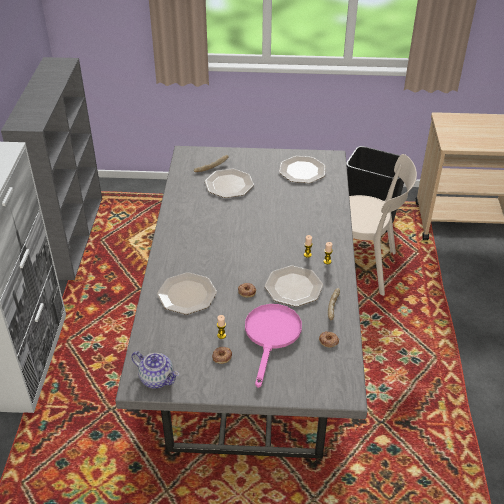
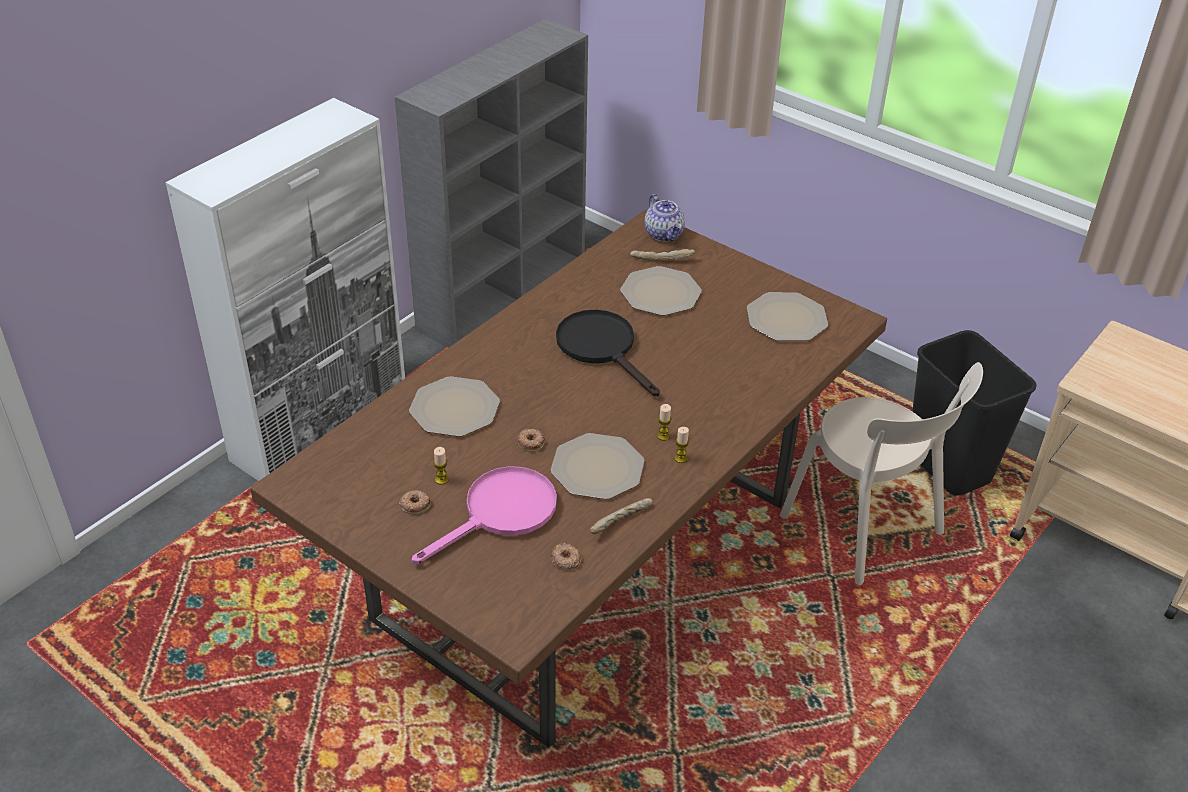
camera: 35 degrees right, 0 degrees up
grey dining table [115,146,368,458] -> brown dining table [250,210,887,748]
teapot [131,351,179,389] -> teapot moved to [645,194,685,242]
none -> black frying pan [556,310,660,397]

